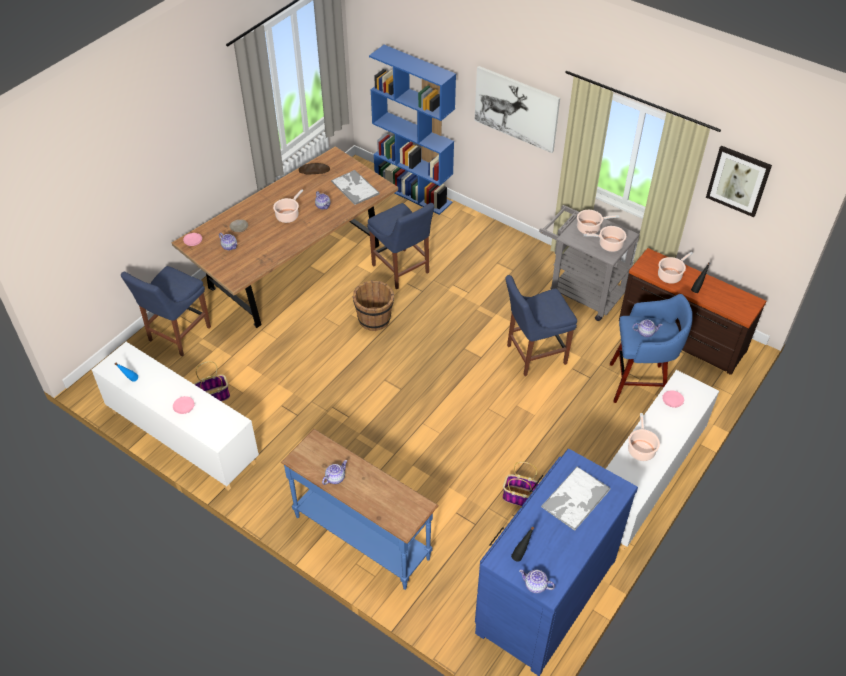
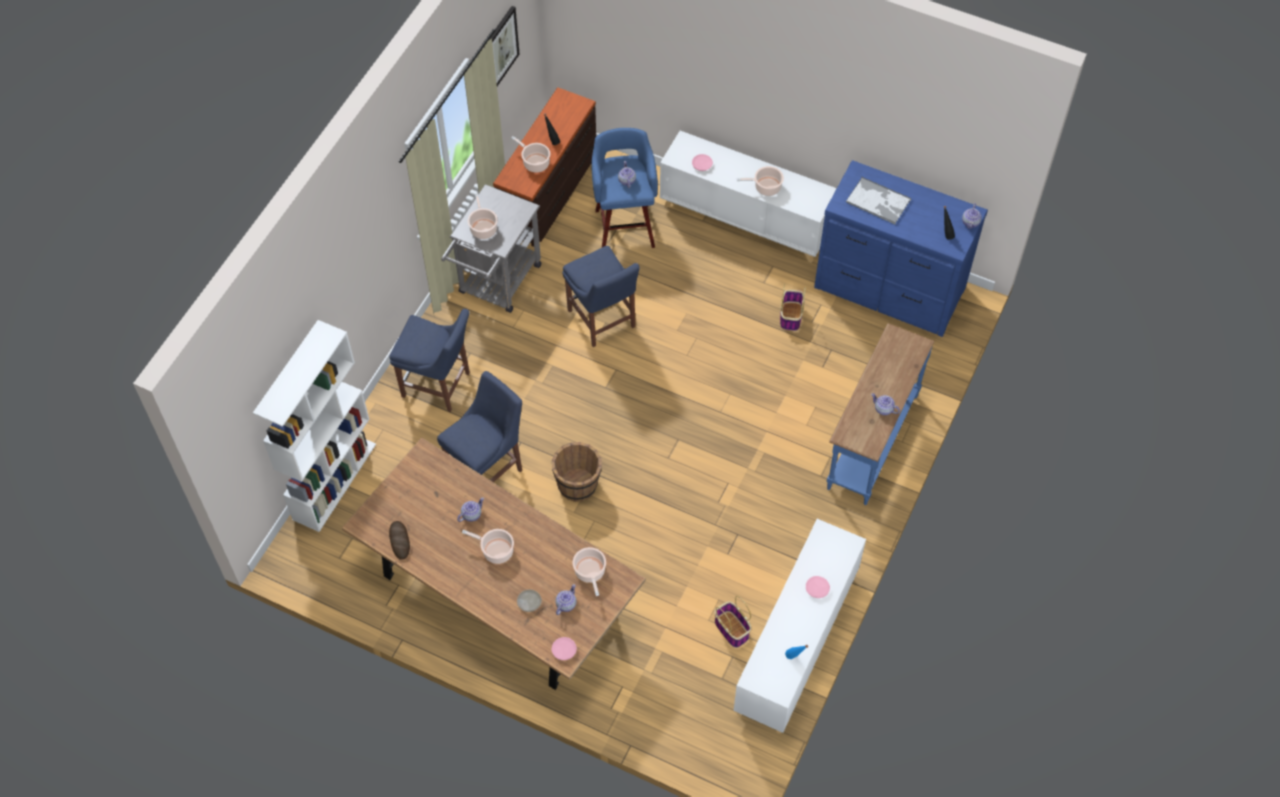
camera: 100 degrees left, 10 degrees up
blue chair [121,266,211,356] -> blue chair moved to [389,309,470,412]
tray [331,170,380,205] -> none
blue bookcase [369,45,456,215] -> white bookcase [253,320,376,532]
picture [474,66,560,153] -> none
cooking pot [583,226,626,252] -> cooking pot moved to [573,547,606,596]

